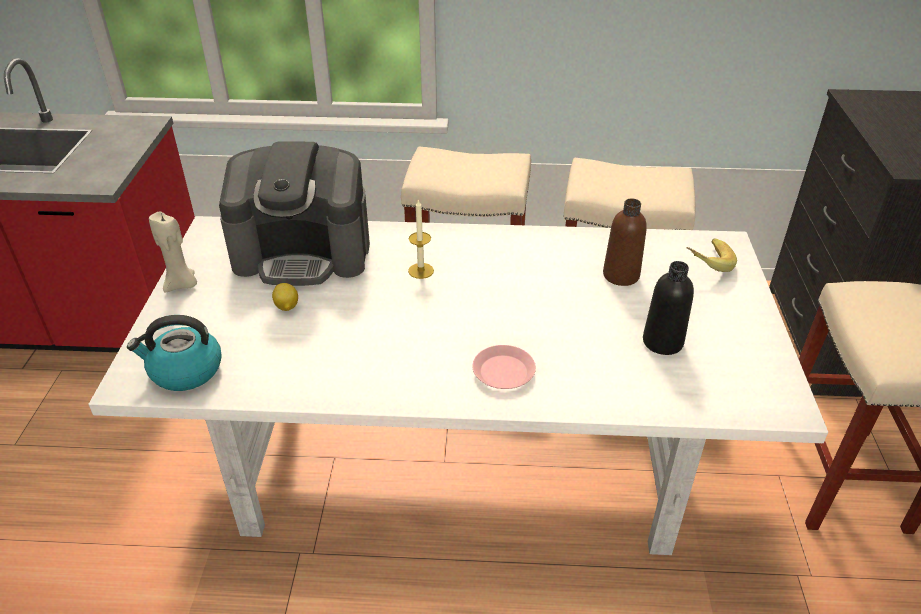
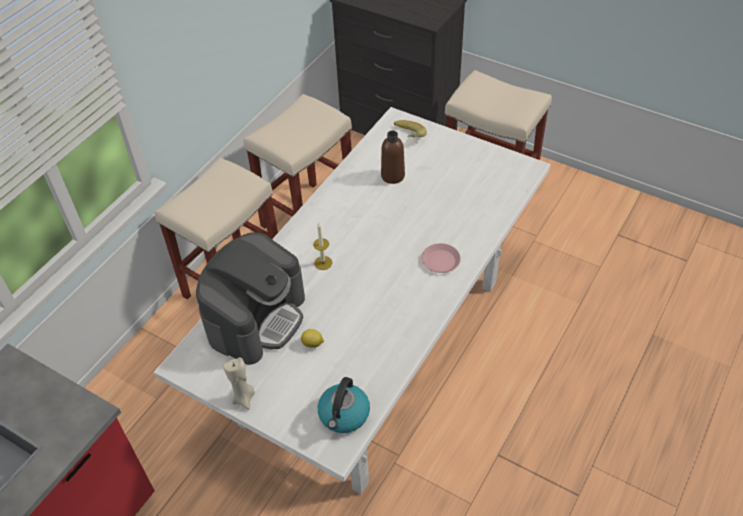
camera: 60 degrees left, 10 degrees up
black bottle [643,261,694,355] -> none

